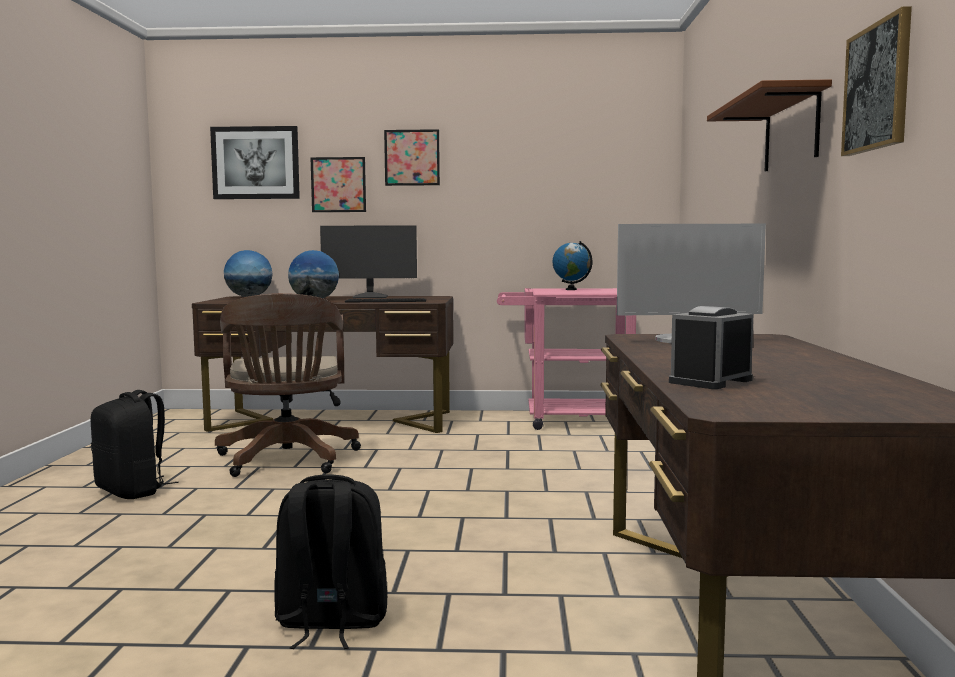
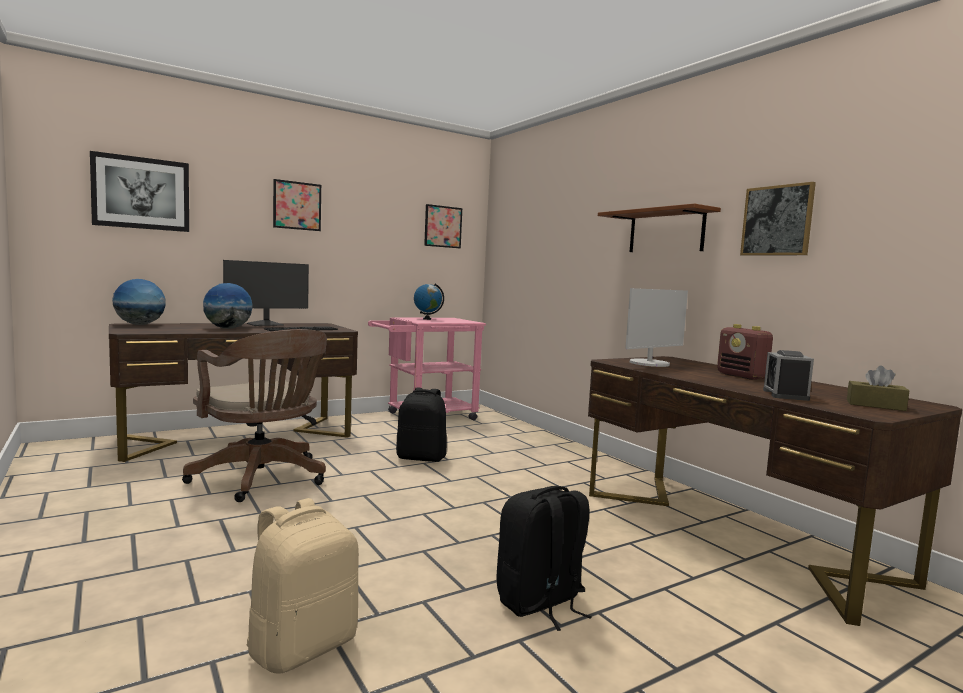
camera: 35 degrees left, 0 degrees up
black backpack [91,390,179,499] -> black backpack moved to [396,388,447,462]
picture [310,157,366,212] -> picture moved to [424,204,462,248]
none -> beige backpack [247,498,359,674]
none -> radio [717,324,773,380]
none -> brown tissue box [847,366,909,411]

